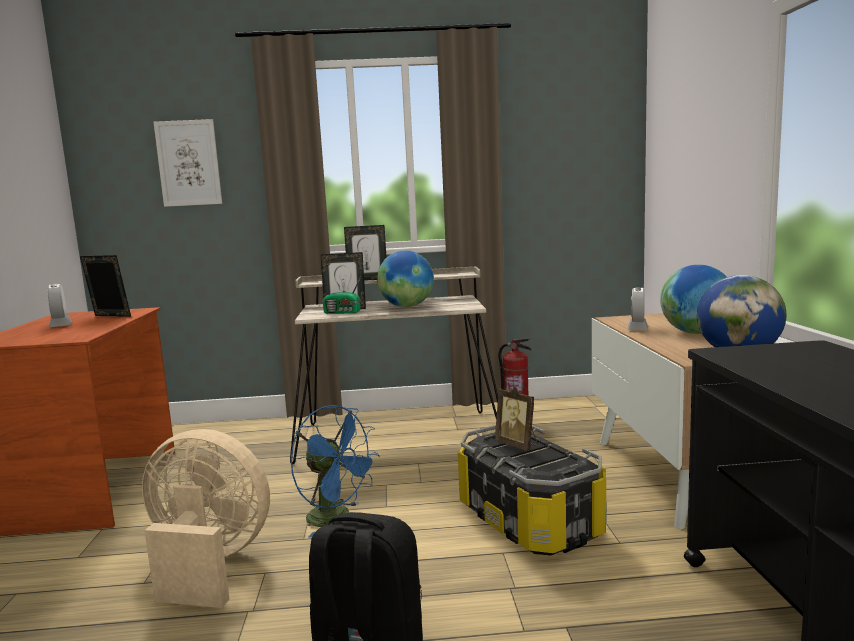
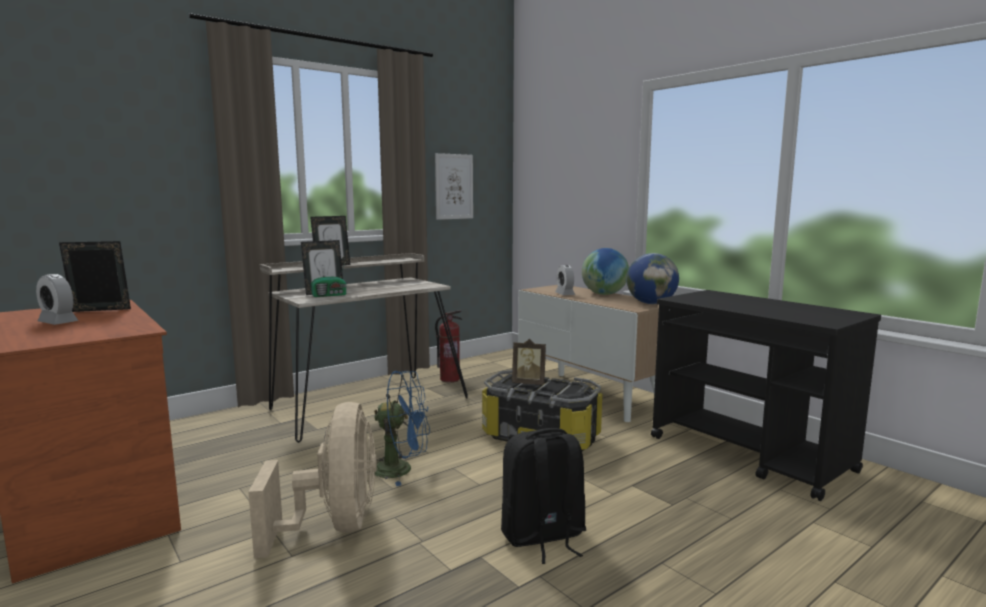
camera: 35 degrees left, 0 degrees up
beige fan [142,429,270,608] -> beige fan turned 105 degrees clockwise [248,402,377,558]
picture [154,119,222,207] -> picture moved to [435,153,473,220]
globe [377,251,434,307] -> none

